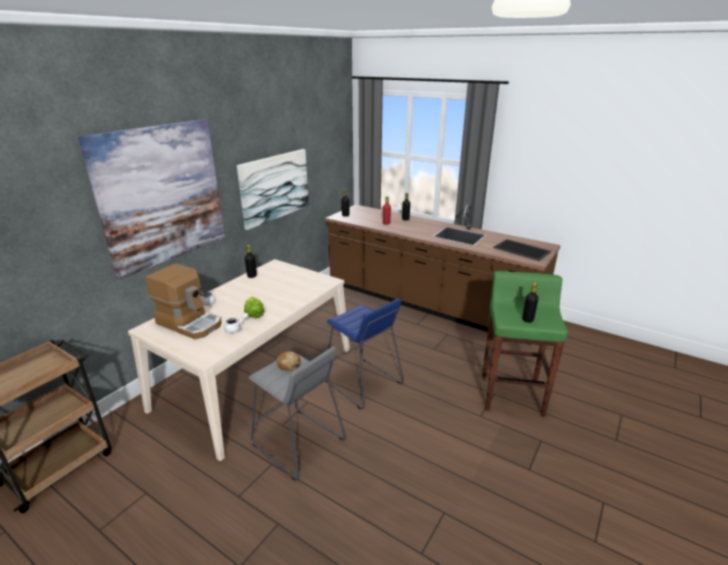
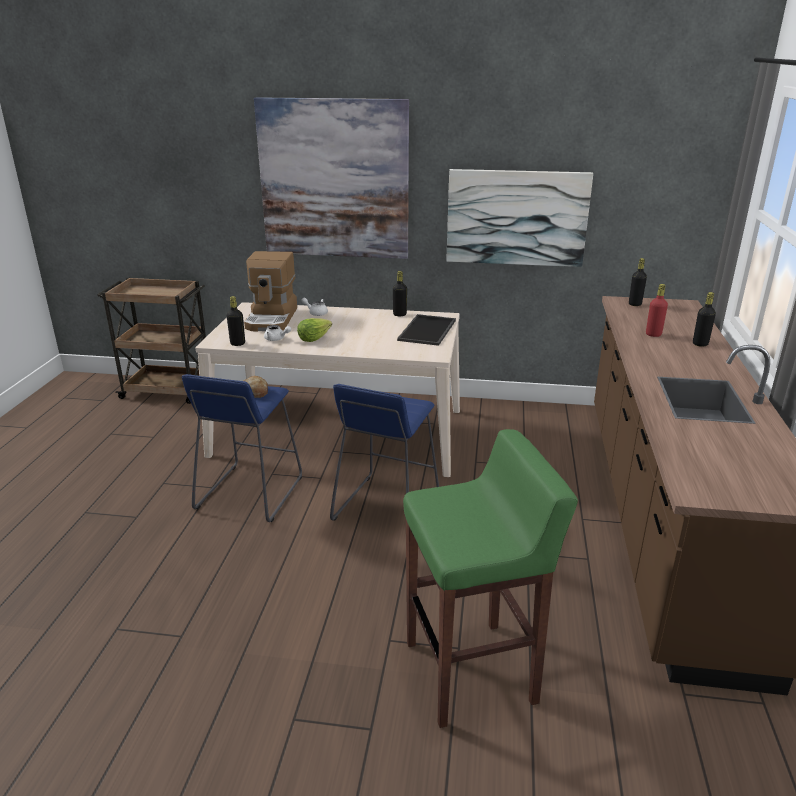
camera: 65 degrees right, 0 degrees up
grey stool [248,347,346,481] -> blue stool [182,374,302,522]
tray [494,239,551,261] -> tray moved to [397,314,456,346]
black bottle [522,283,539,323] -> black bottle moved to [227,296,245,346]

